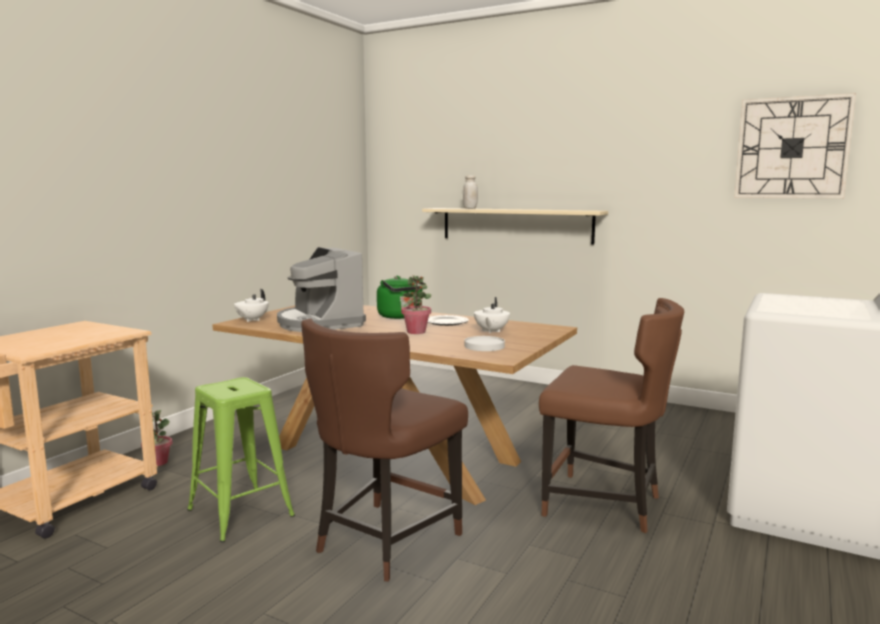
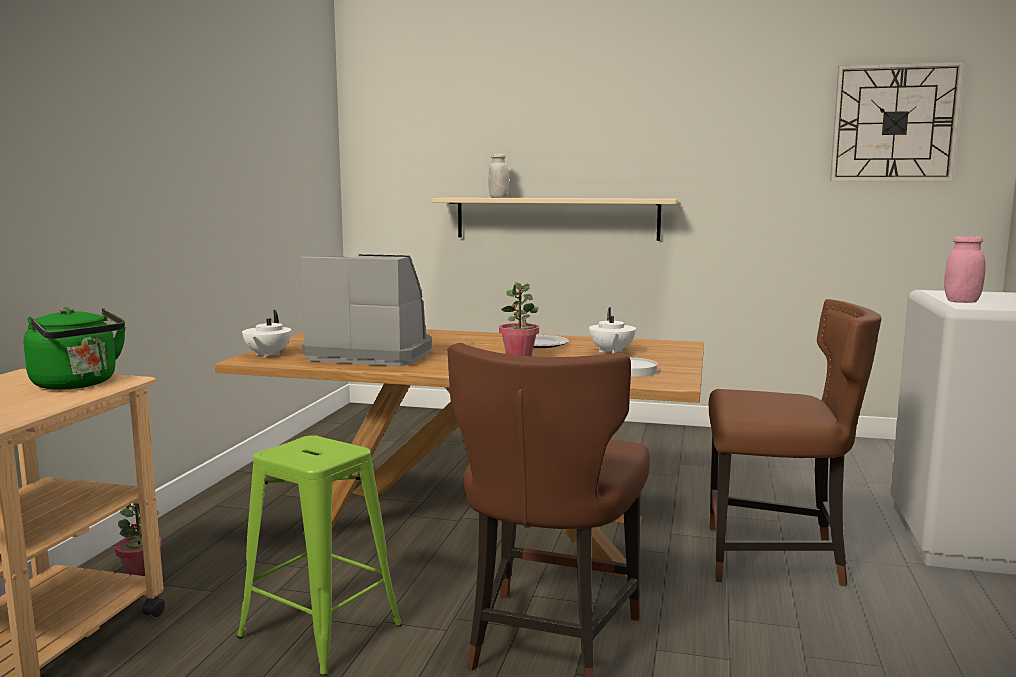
camera: 15 degrees left, 0 degrees up
coffee machine [277,247,366,332] -> coffee machine turned 150 degrees clockwise [300,254,432,366]
green kettle [377,276,426,319] -> green kettle moved to [24,307,126,390]
none -> pink jar [944,236,986,303]

